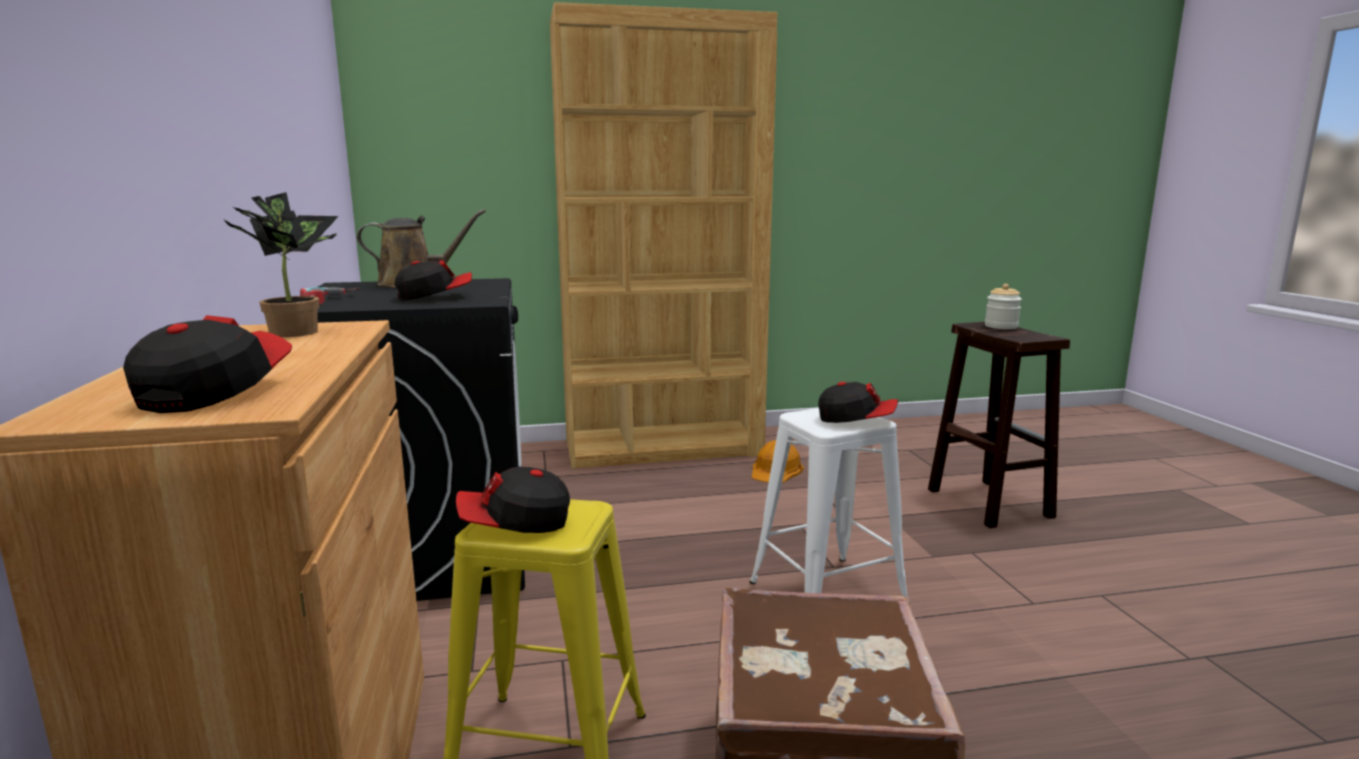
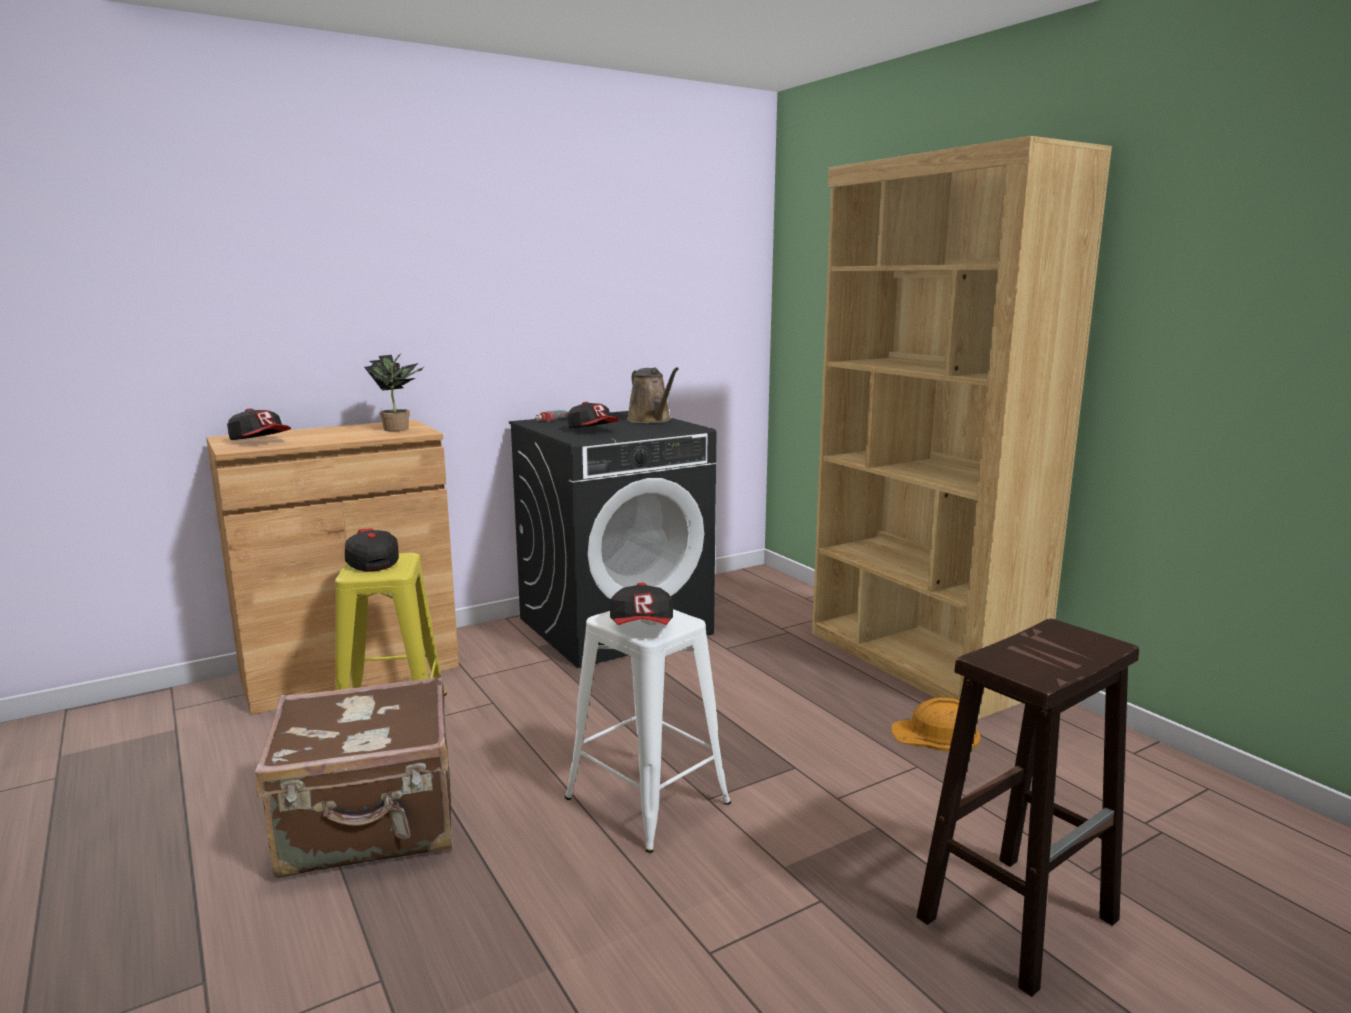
camera: 70 degrees right, 0 degrees up
cap [123,315,292,413] -> cap turned 45 degrees clockwise [227,409,291,440]
jar [985,284,1022,329] -> none

